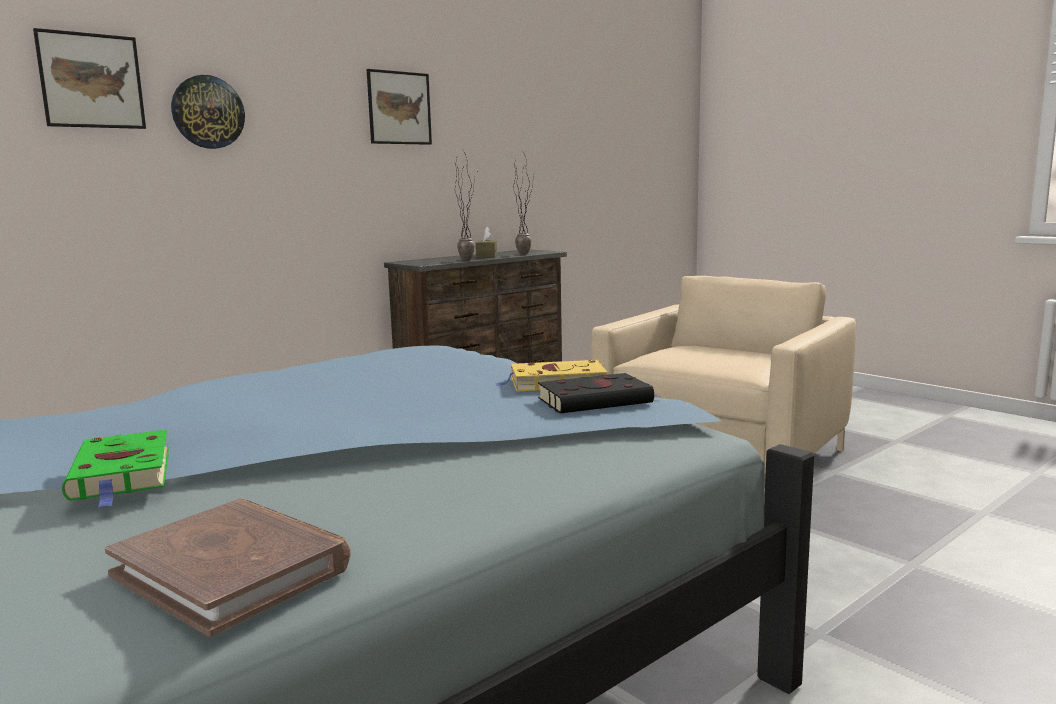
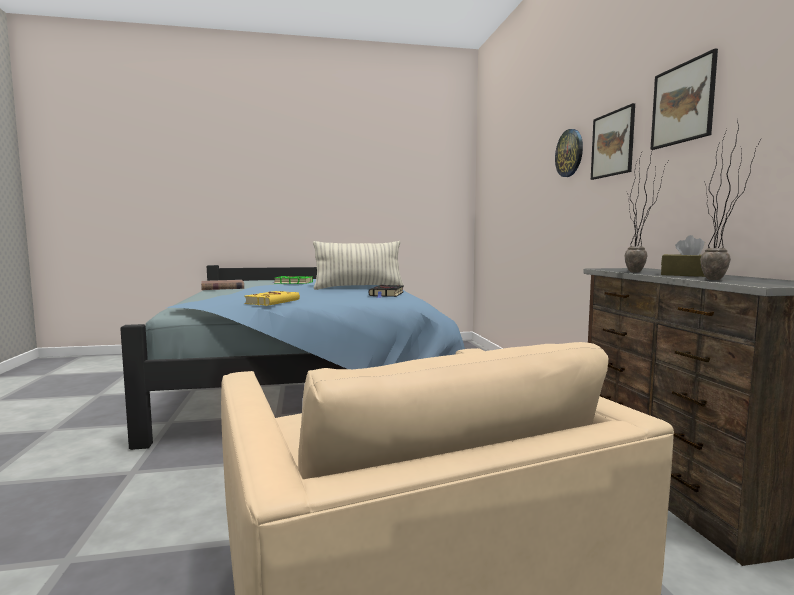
camera: 120 degrees right, 5 degrees down
picture [33,28,146,129] -> picture moved to [591,103,635,180]
black book [538,373,657,413] -> black book moved to [368,285,404,298]
none -> pillow [313,241,404,290]

